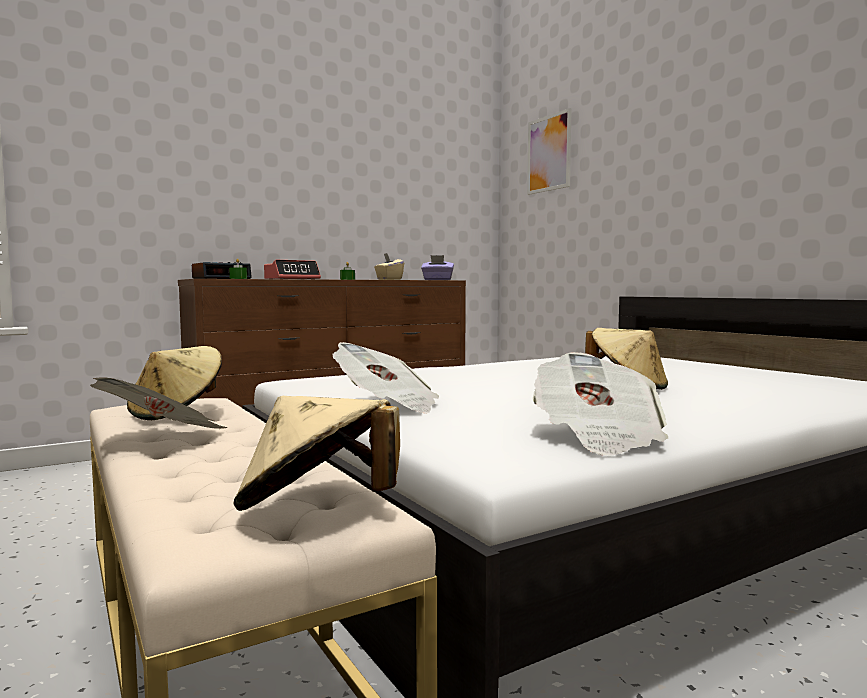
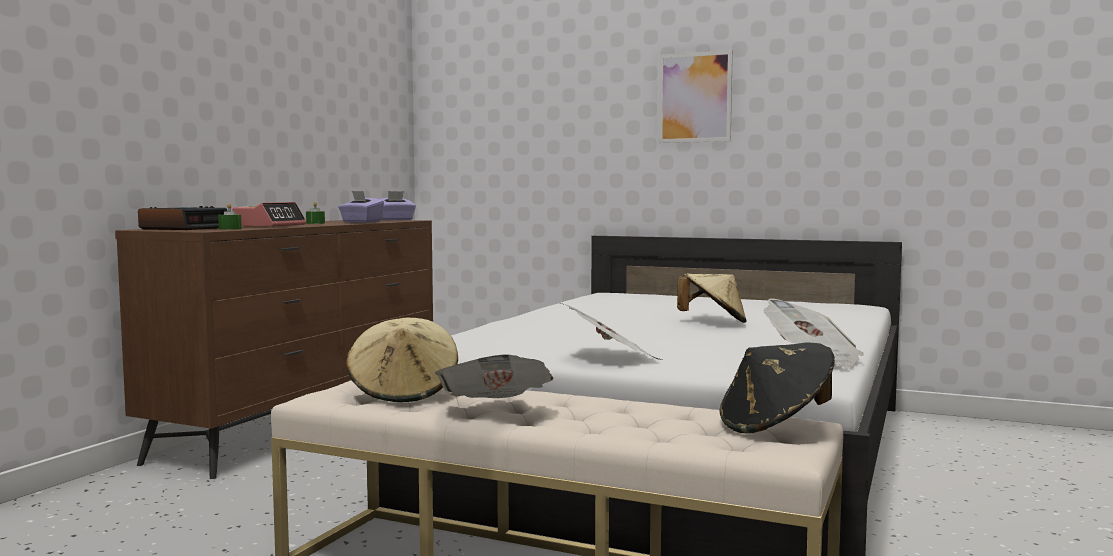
camera: 35 degrees left, 0 degrees up
beige hat [234,396,400,511] -> black hat [720,343,835,434]
beige tissue box [374,253,404,280] -> purple tissue box [338,191,384,223]
picture [527,108,572,195] -> picture moved to [658,50,733,143]

